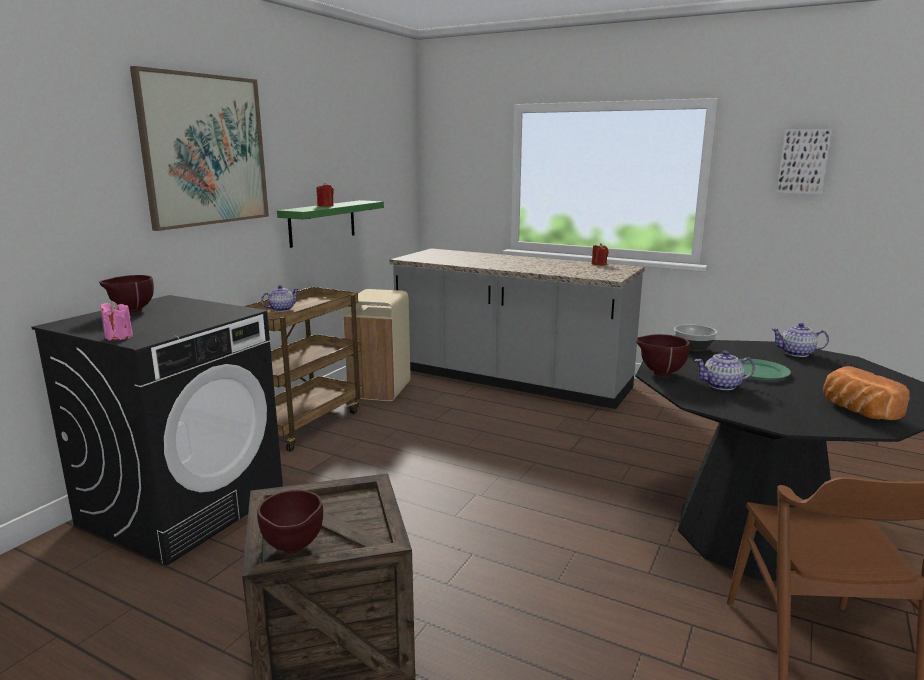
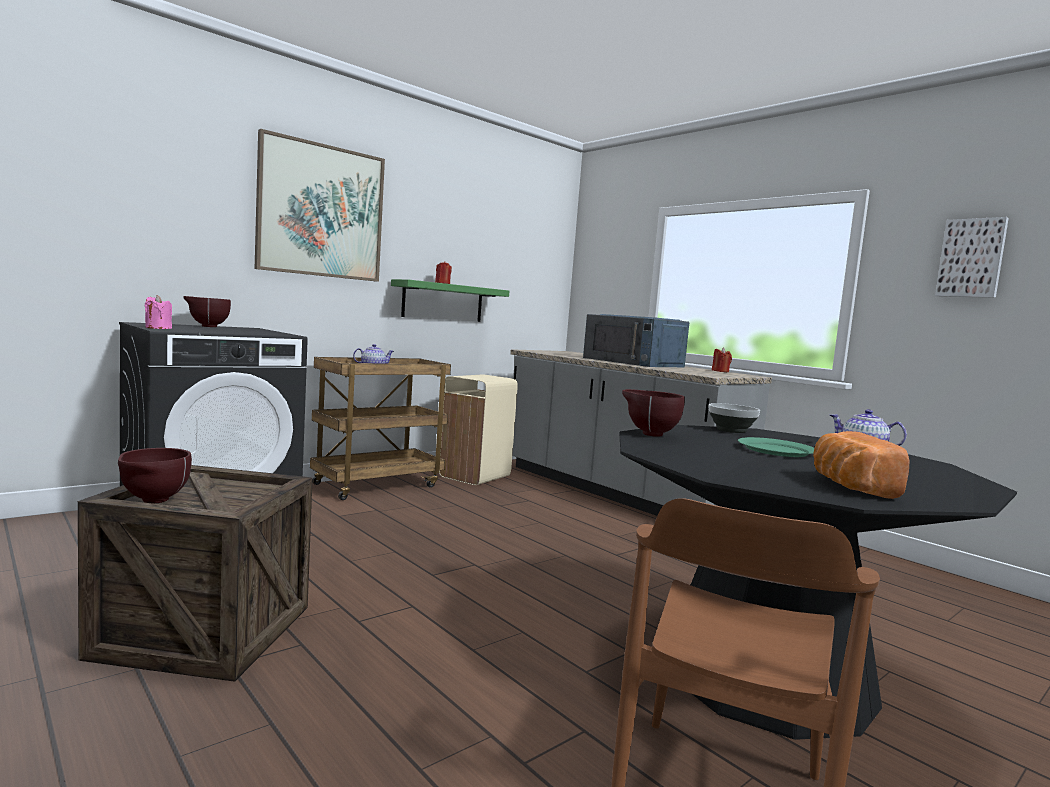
camera: 20 degrees right, 10 degrees down
teapot [694,351,755,390] -> none
none -> blue microwave [583,314,689,367]

